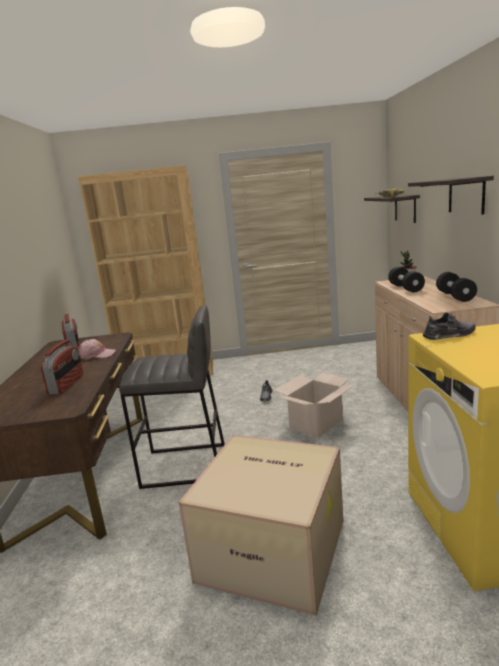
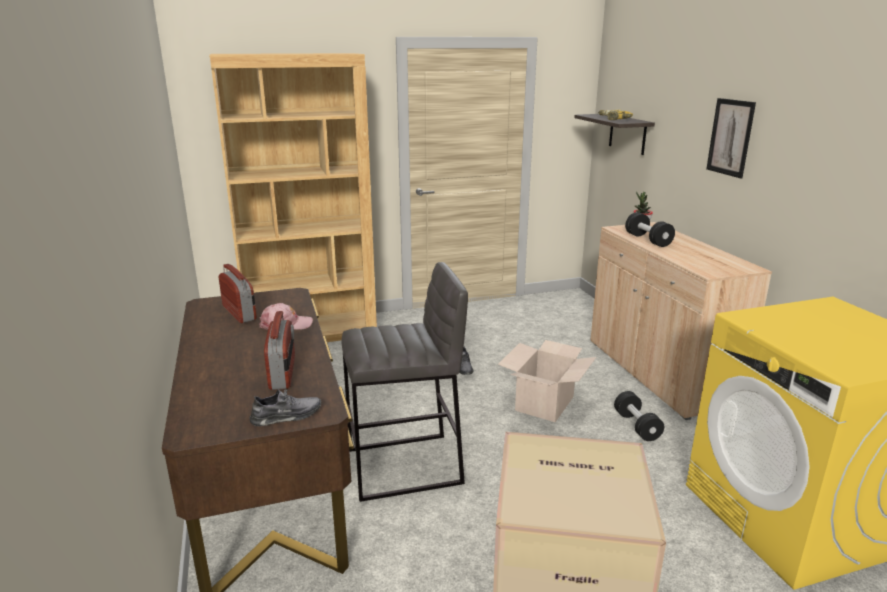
camera: 15 degrees left, 5 degrees up
shelf [408,176,494,215] -> picture [706,98,756,178]
grey shoe [423,313,476,340] -> grey shoe moved to [249,389,321,427]
black dumbbell [436,272,477,302] -> black dumbbell moved to [614,391,664,441]

